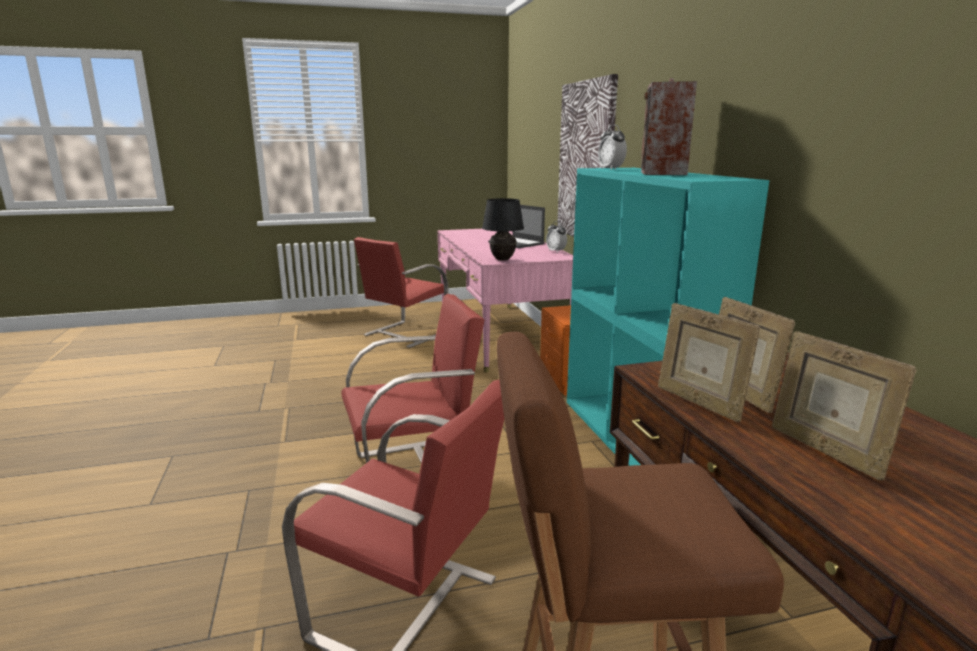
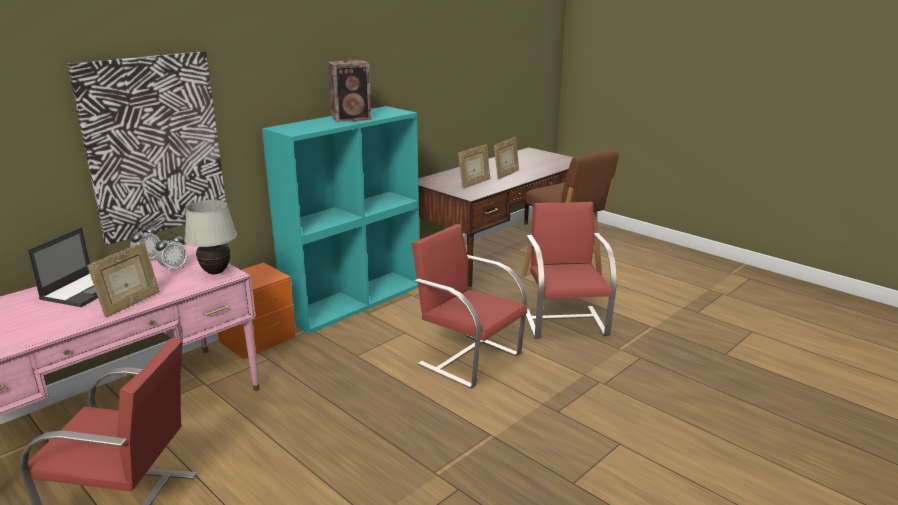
camera: 120 degrees left, 5 degrees up
black table lamp [482,198,524,261] -> white table lamp [184,200,237,274]
alarm clock [598,124,627,170] -> alarm clock moved to [156,232,187,272]
picture frame [658,303,760,422] -> picture frame moved to [87,242,160,317]

